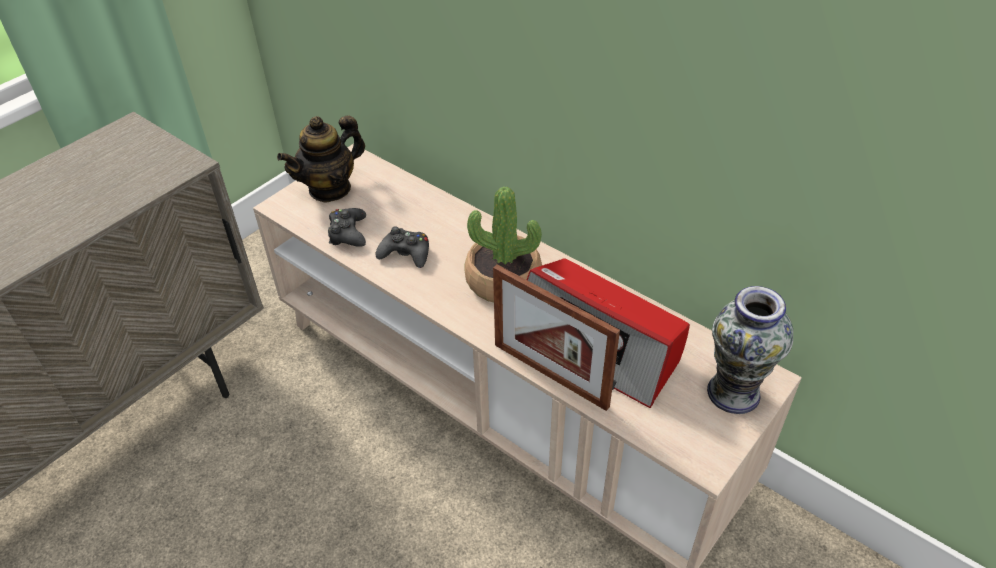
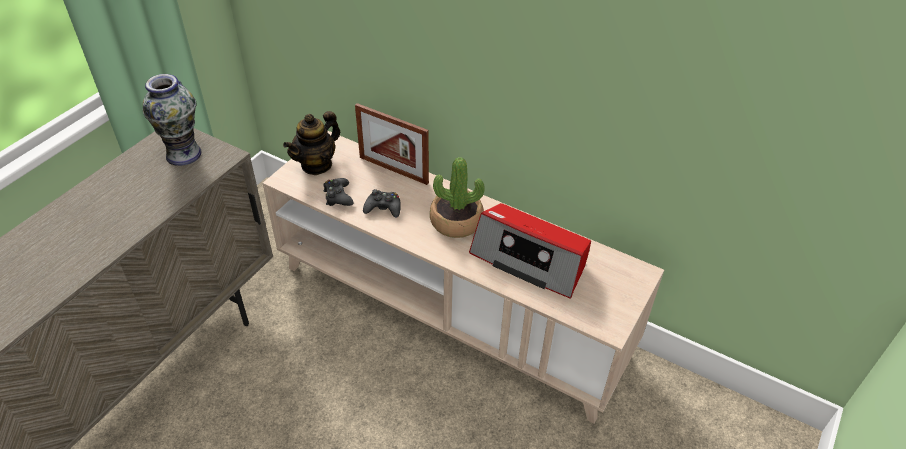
camera: 10 degrees left, 0 degrees up
picture frame [493,264,620,411] -> picture frame moved to [355,103,429,185]
vase [707,286,793,414] -> vase moved to [143,74,202,166]

